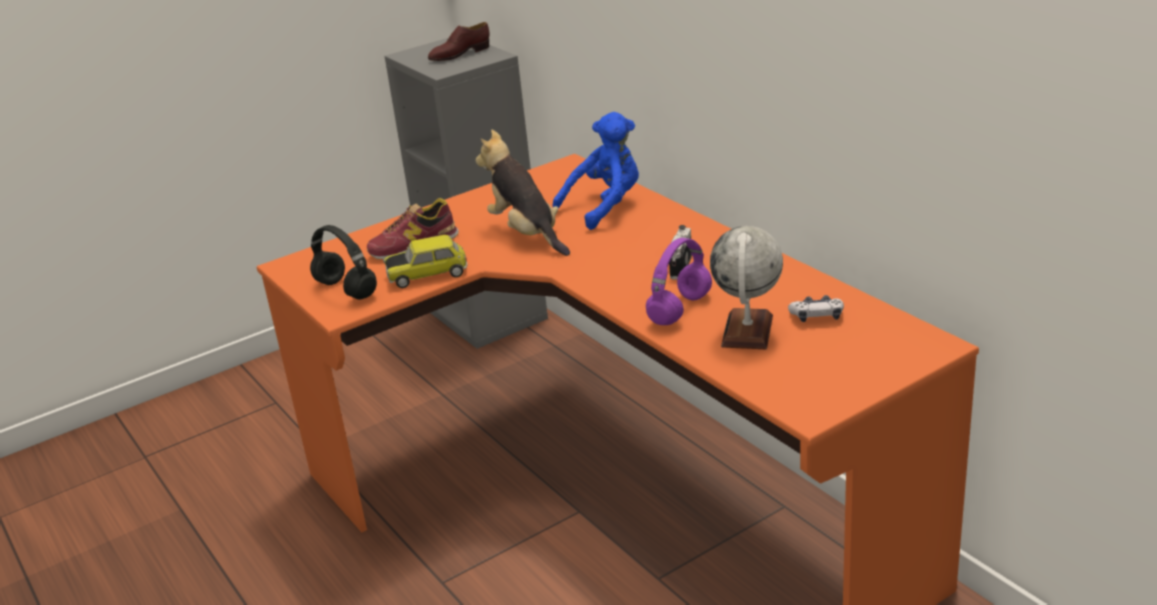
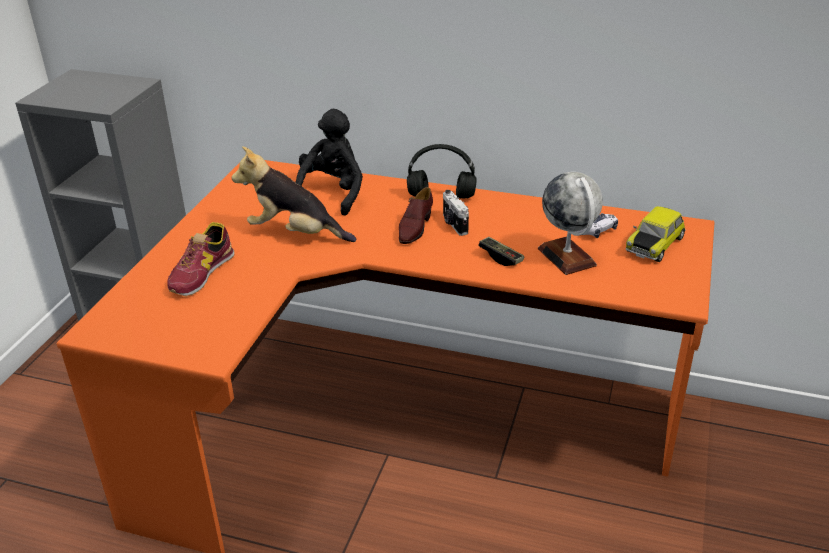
camera: 40 degrees left, 5 degrees up
black headphones [310,225,377,299] -> black headphones moved to [407,144,476,198]
toy car [383,235,468,288] -> toy car moved to [626,206,686,262]
brown shoe [428,22,490,61] -> brown shoe moved to [399,187,433,244]
blue plush toy [553,112,639,230] -> black plush toy [295,109,363,216]
purple headphones [646,238,712,325] -> game controller [478,237,525,266]

